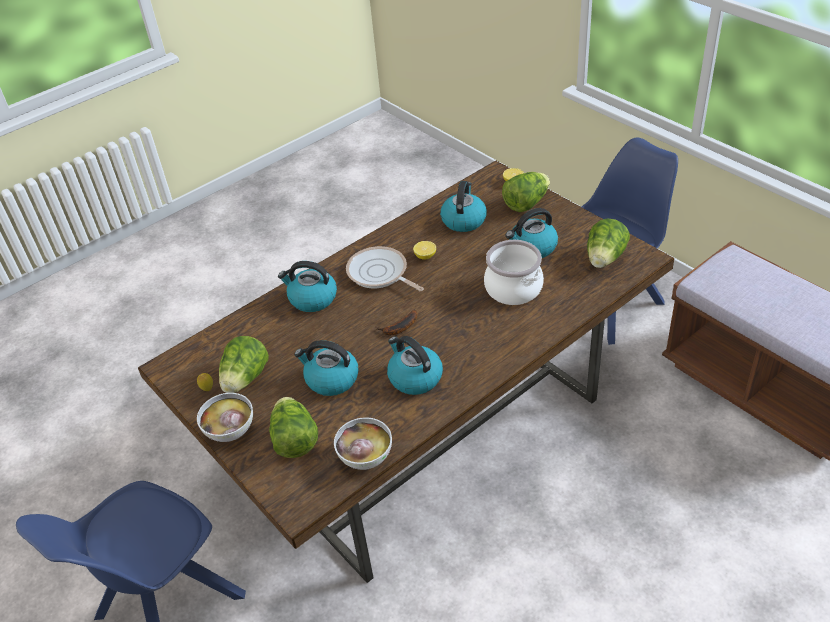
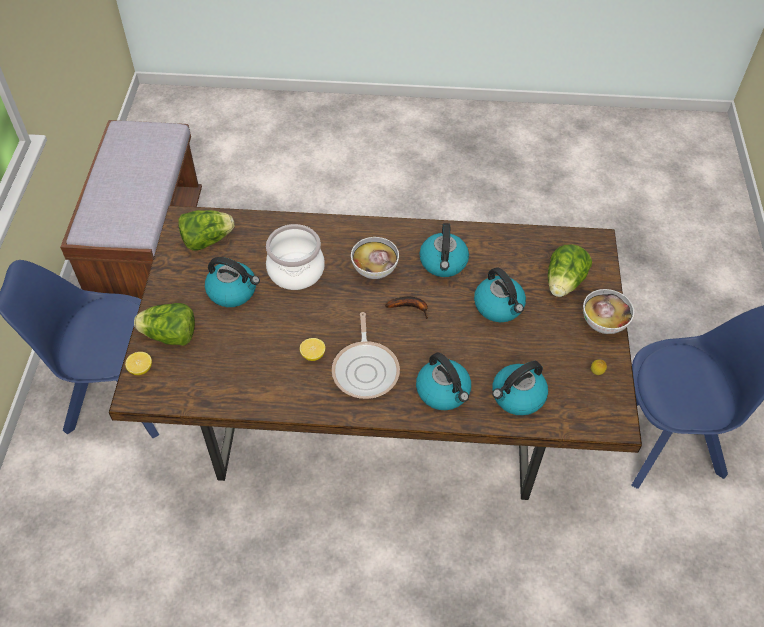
camera: 140 degrees left, 10 degrees up
lettuce [219,336,269,393] -> none
bowl [334,418,392,470] -> bowl moved to [351,237,399,279]
kettle [440,181,487,232] -> kettle moved to [492,361,548,416]

